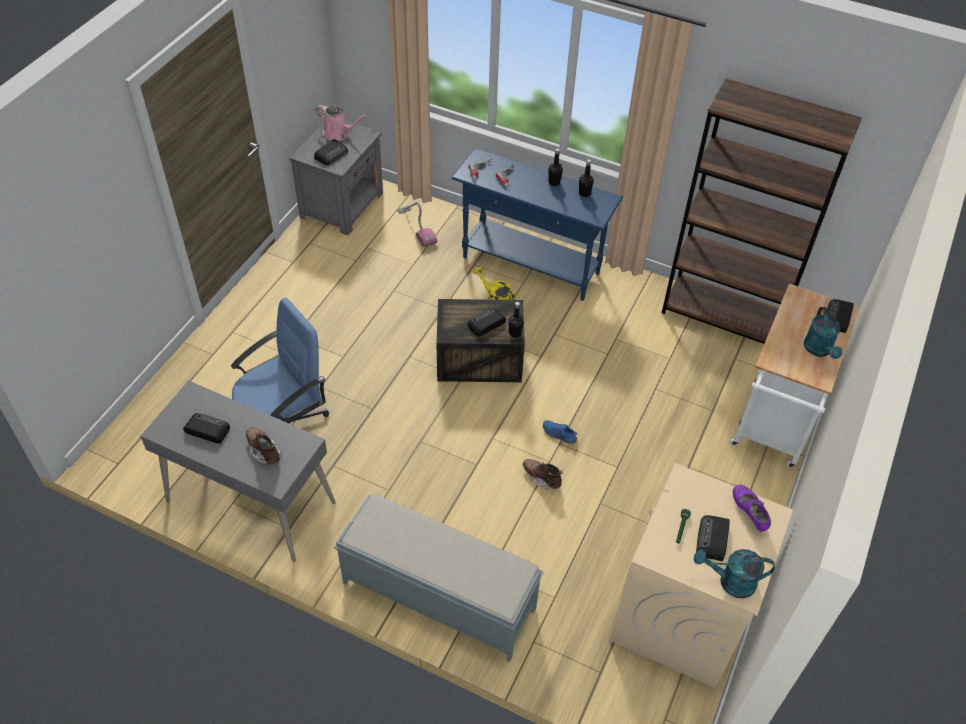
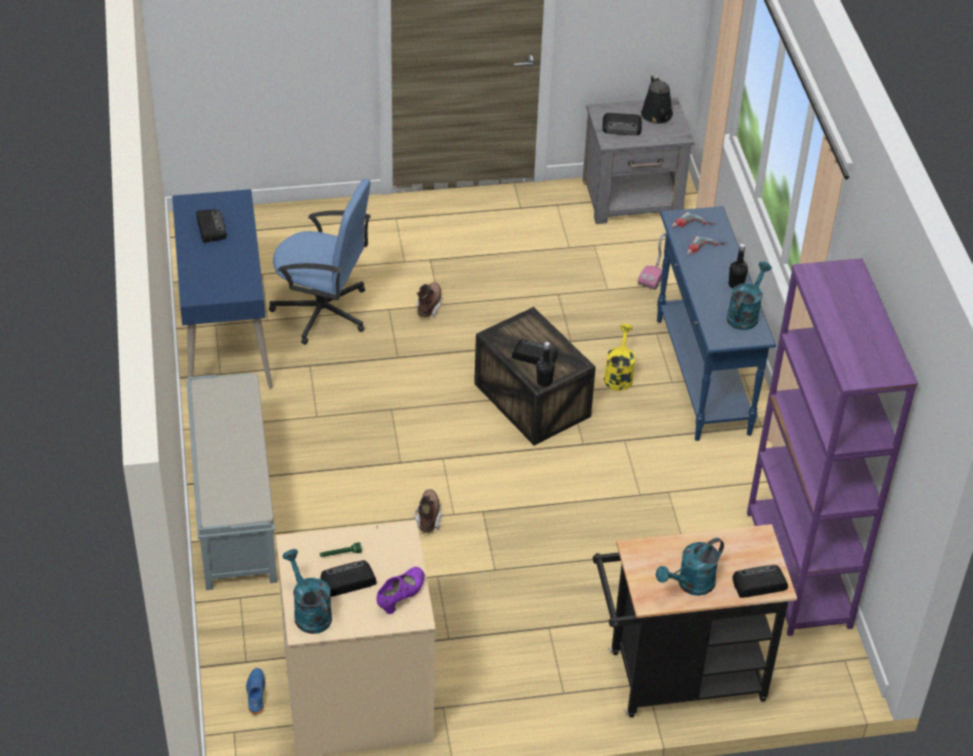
camera: 55 degrees right, 5 degrees down
grey desk [140,380,336,562] -> blue desk [172,189,273,389]
brown boot [246,427,282,465] -> brown boot moved to [416,282,442,318]
pink watering can [316,105,367,141] -> black watering can [641,75,673,124]
blue shoe [543,420,577,444] -> blue shoe moved to [246,668,266,714]
black bottle [579,159,594,197] -> turquoise watering can [727,262,772,330]
brown bookcase [662,78,862,344] -> purple bookcase [747,258,918,636]
white cart [730,283,860,468] -> black cart [593,524,797,718]

